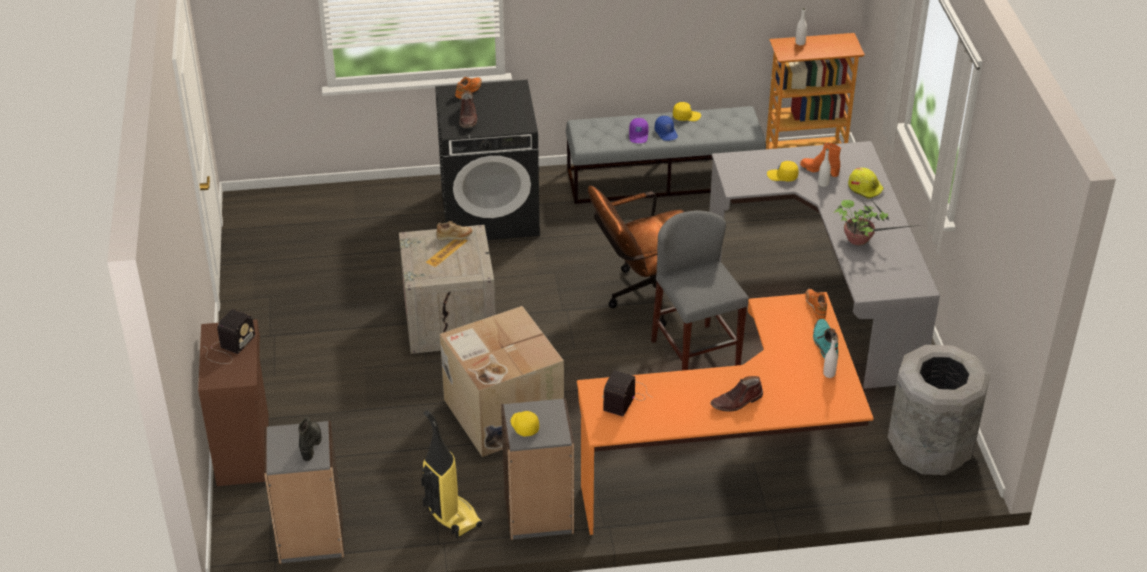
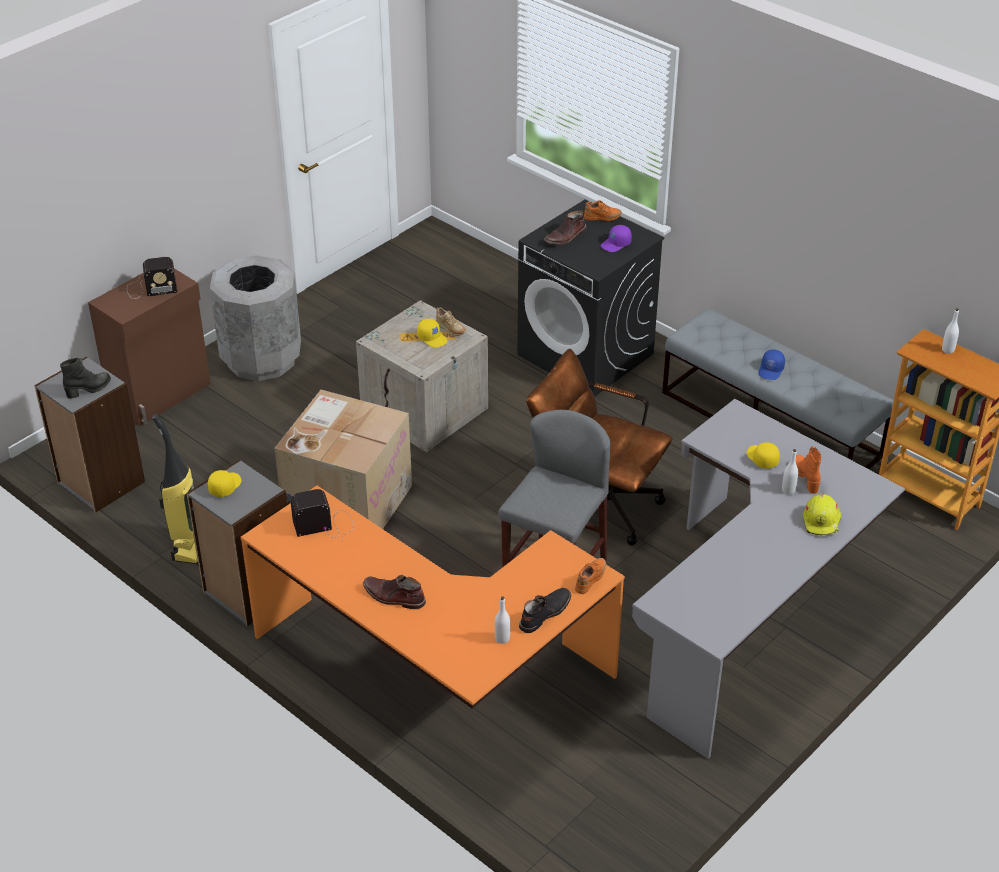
camera: 50 degrees right, 0 degrees up
purple cap [629,118,649,143] -> purple cap moved to [601,225,632,252]
yellow cap [673,102,701,121] -> yellow cap moved to [417,319,447,348]
turquoise boot [813,319,838,359] -> black boot [519,588,571,633]
potted plant [834,199,919,245] -> none
grey trash can [887,345,990,475] -> grey trash can moved to [210,255,301,381]

